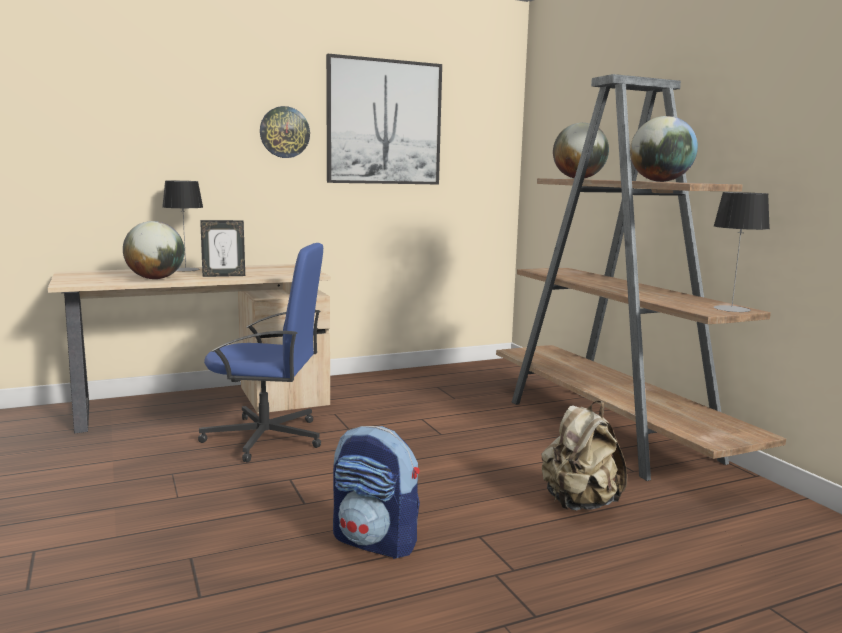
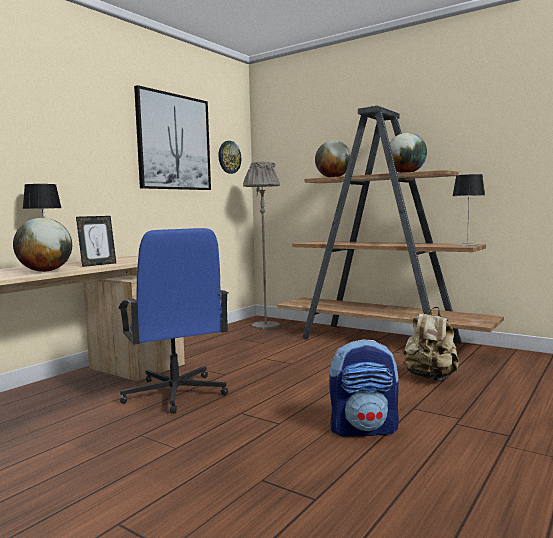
camera: 30 degrees left, 5 degrees down
blue office chair [198,243,323,462] -> blue office chair turned 90 degrees clockwise [118,228,229,414]
wall clock [260,106,310,158] -> wall clock moved to [219,141,241,174]
none -> grey floor lamp [243,162,280,329]

